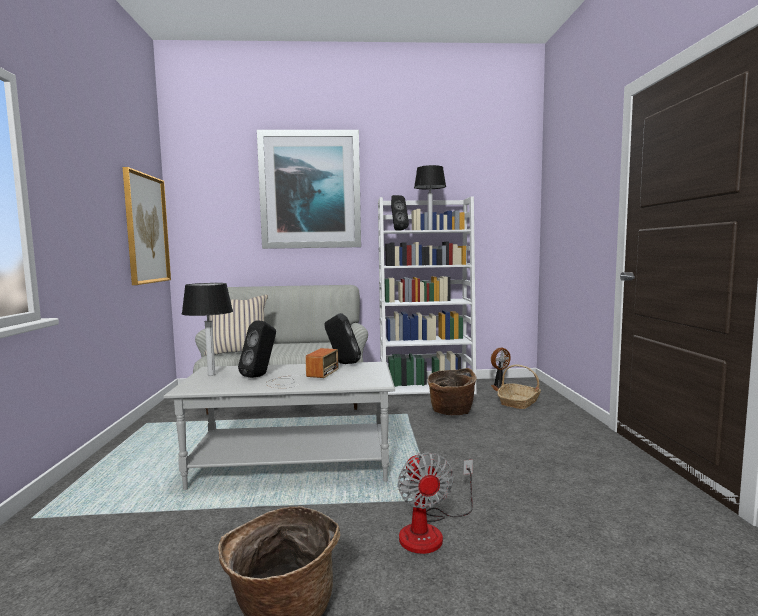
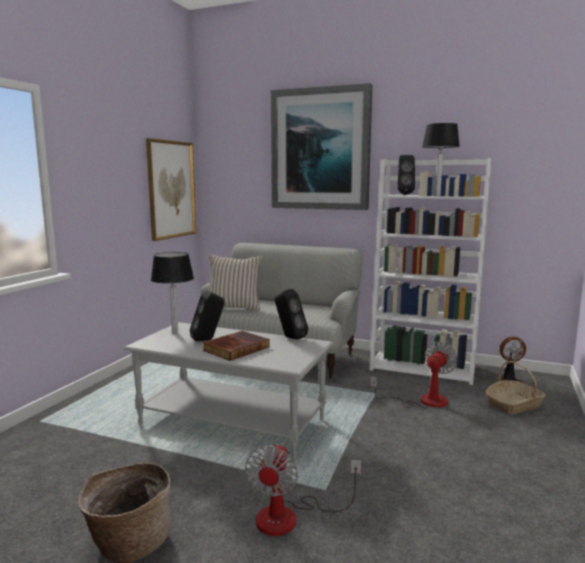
camera: 25 degrees right, 5 degrees up
radio [266,348,338,388] -> book [203,331,269,361]
basket [427,368,477,415] -> fan [370,342,458,408]

